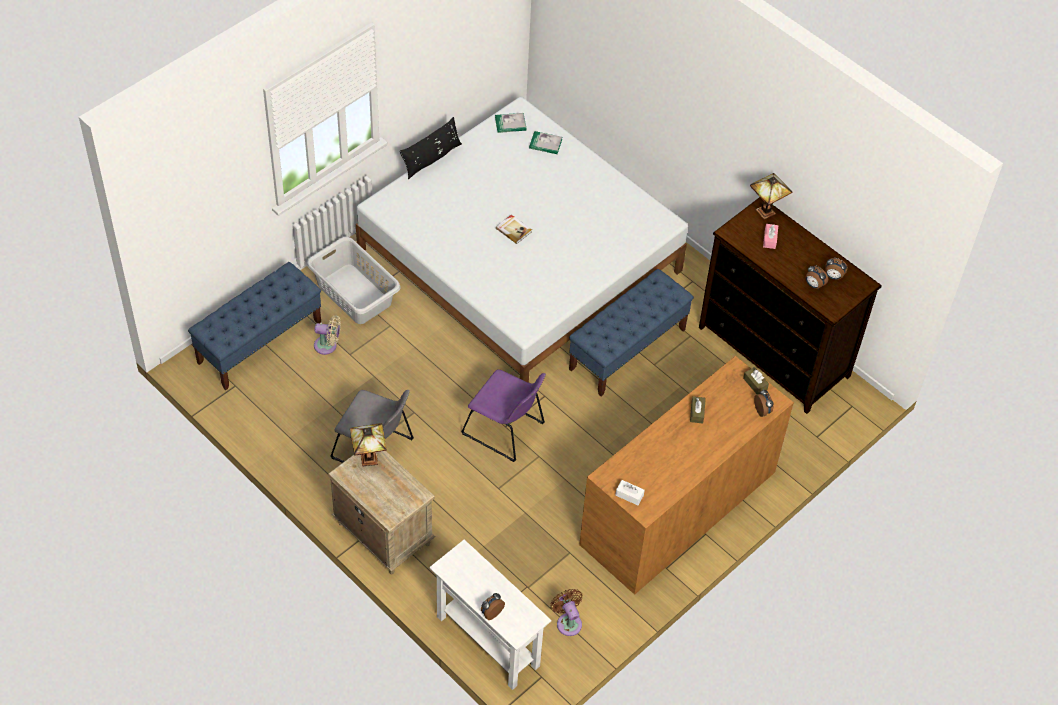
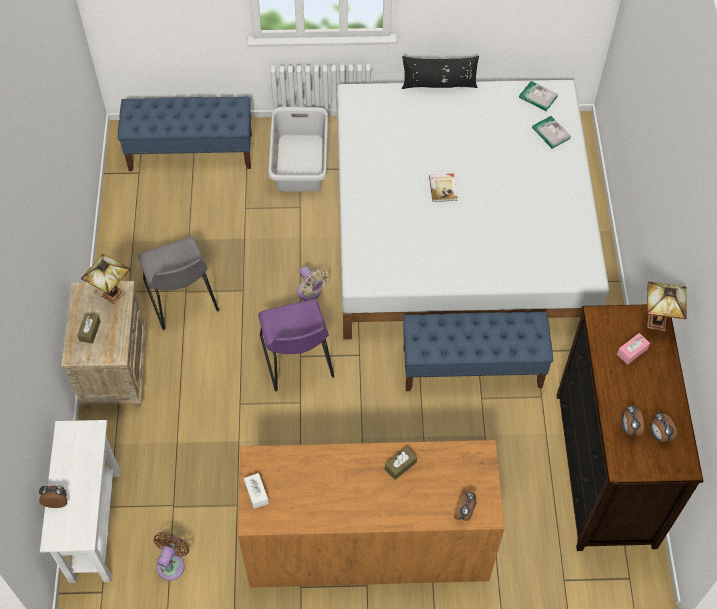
camera: 45 degrees right, 5 degrees up
beige fan [314,315,341,355] -> beige fan moved to [297,266,329,301]
brown tissue box [743,367,769,394] -> brown tissue box moved to [77,313,101,344]

